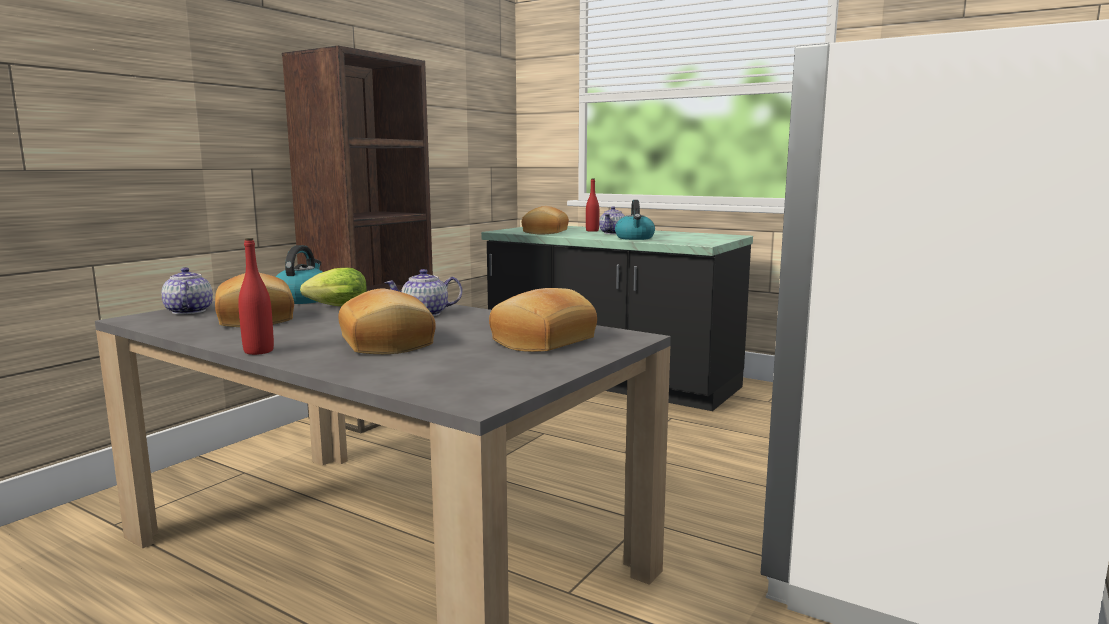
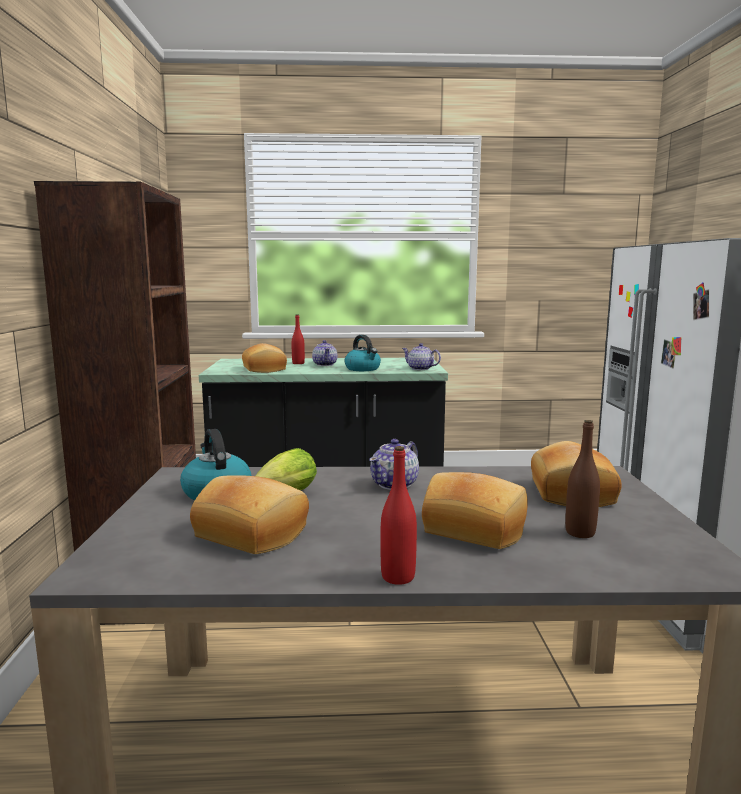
camera: 35 degrees left, 0 degrees up
teapot [162,267,213,314] -> teapot moved to [402,343,441,370]
none -> brown bottle [565,420,600,538]

